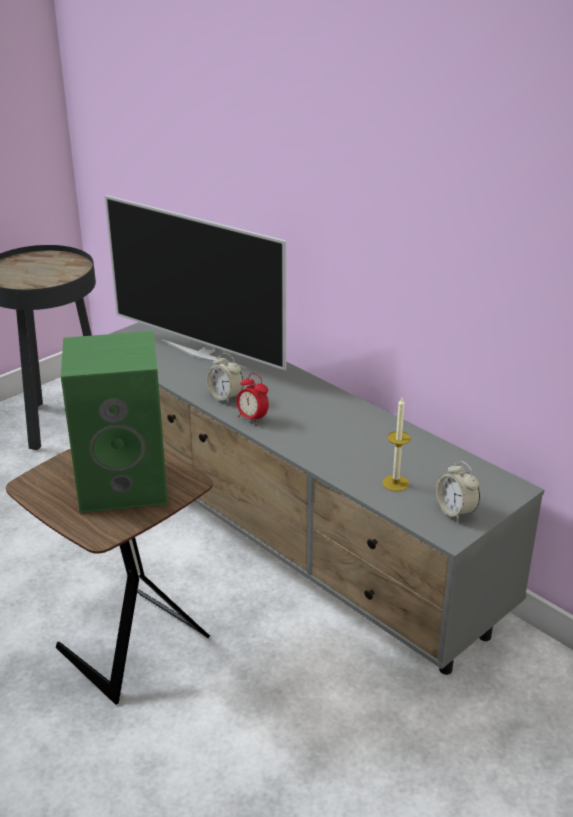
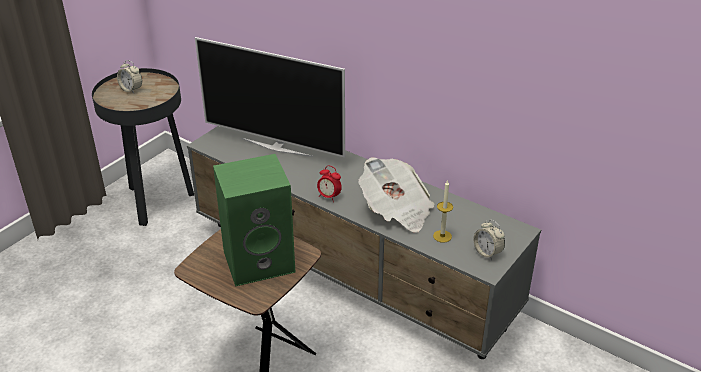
camera: 10 degrees left, 5 degrees up
alarm clock [206,353,243,404] -> alarm clock moved to [117,60,142,93]
none -> newspaper [358,157,435,233]

